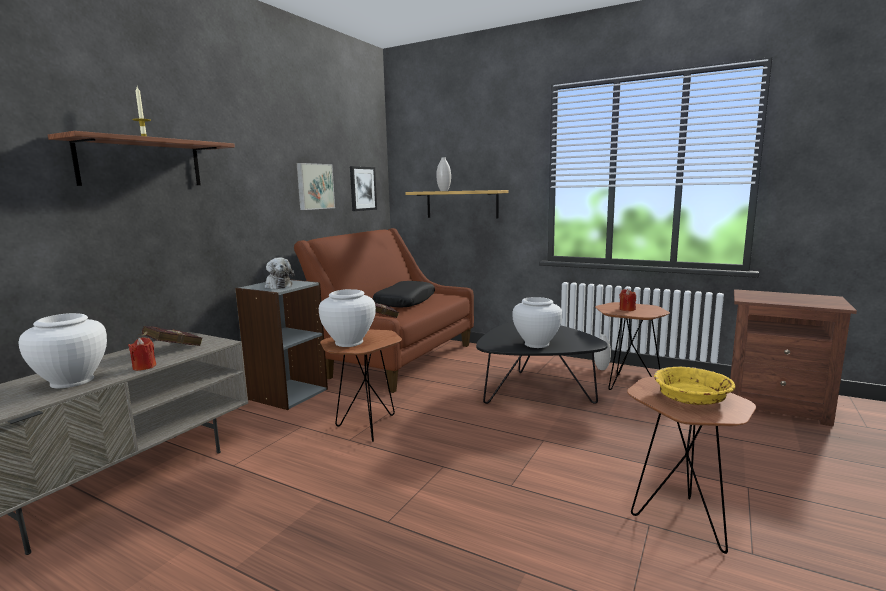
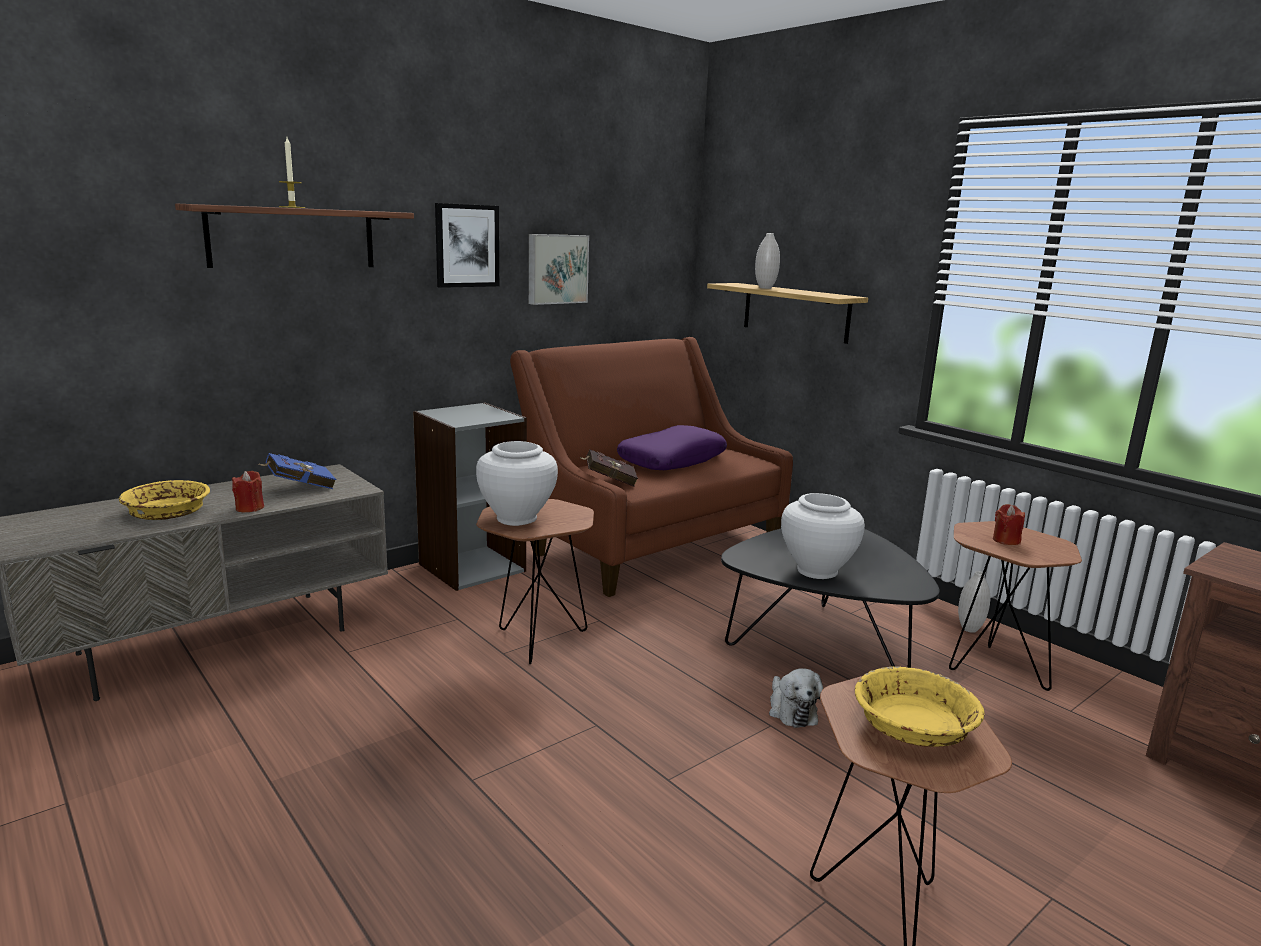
camera: 20 degrees right, 5 degrees up
white vase [18,313,107,389] -> yellow bowl [119,480,210,520]
red book [138,326,203,346] -> blue book [258,453,336,489]
plush toy [264,258,294,289] -> plush toy moved to [769,669,823,728]
picture [350,166,377,211] -> picture moved to [435,203,499,288]
black pillow [373,281,435,308] -> purple pillow [617,425,727,470]

